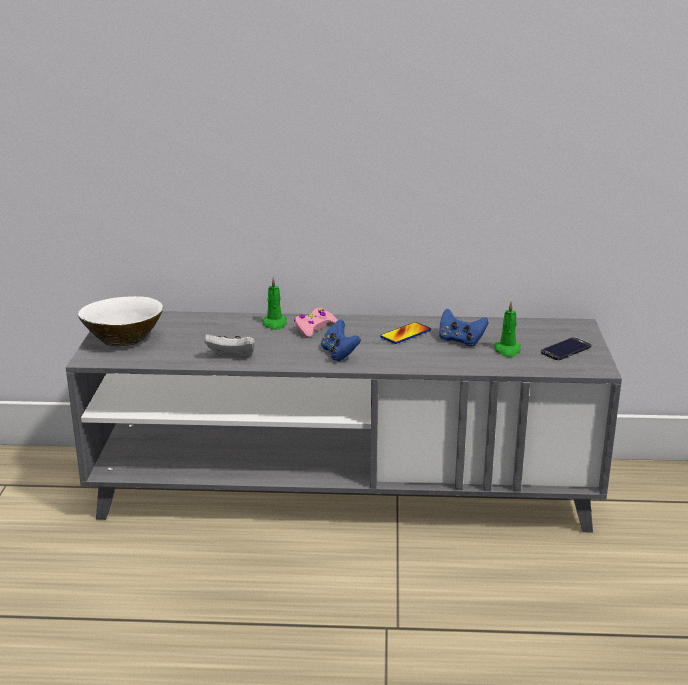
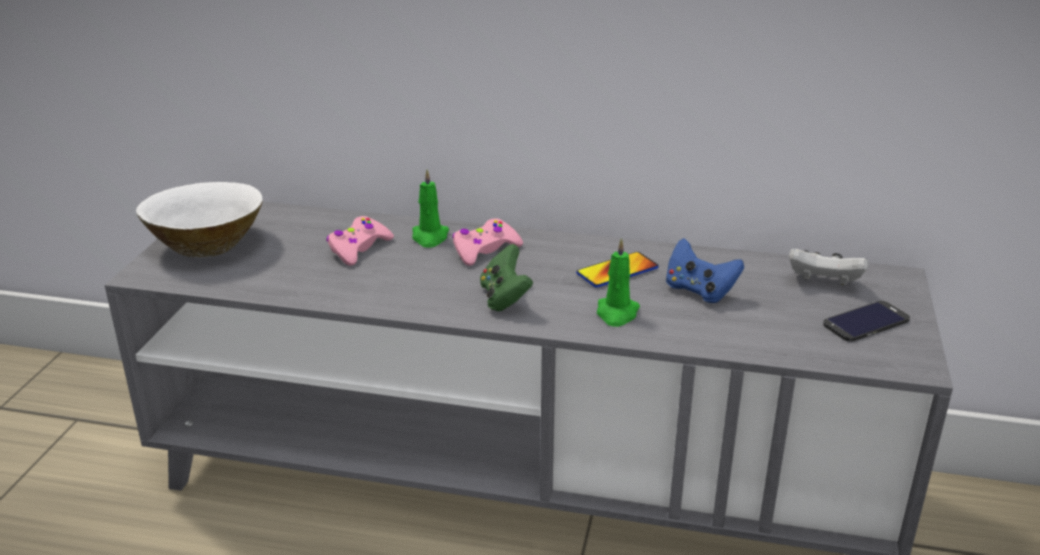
camera: 10 degrees right, 5 degrees up
white game controller [204,334,255,357] -> white game controller moved to [789,248,868,285]
blue game controller [321,319,361,361] -> green game controller [480,244,533,311]
green candle [494,302,521,357] -> green candle moved to [597,238,640,327]
none -> pink game controller [326,216,394,266]

